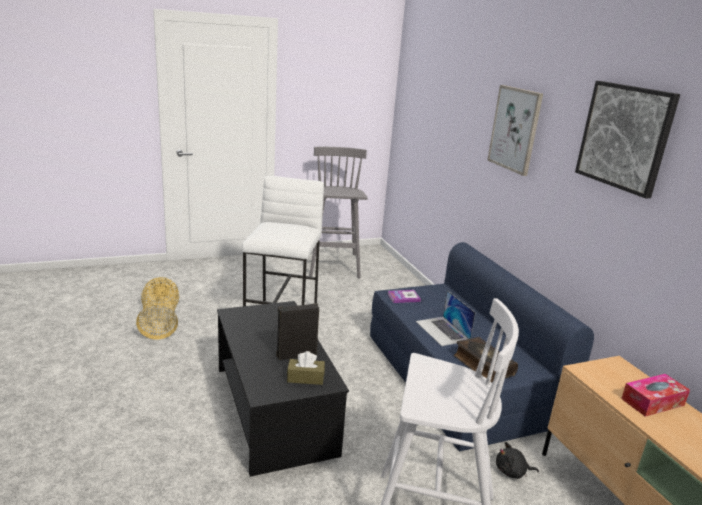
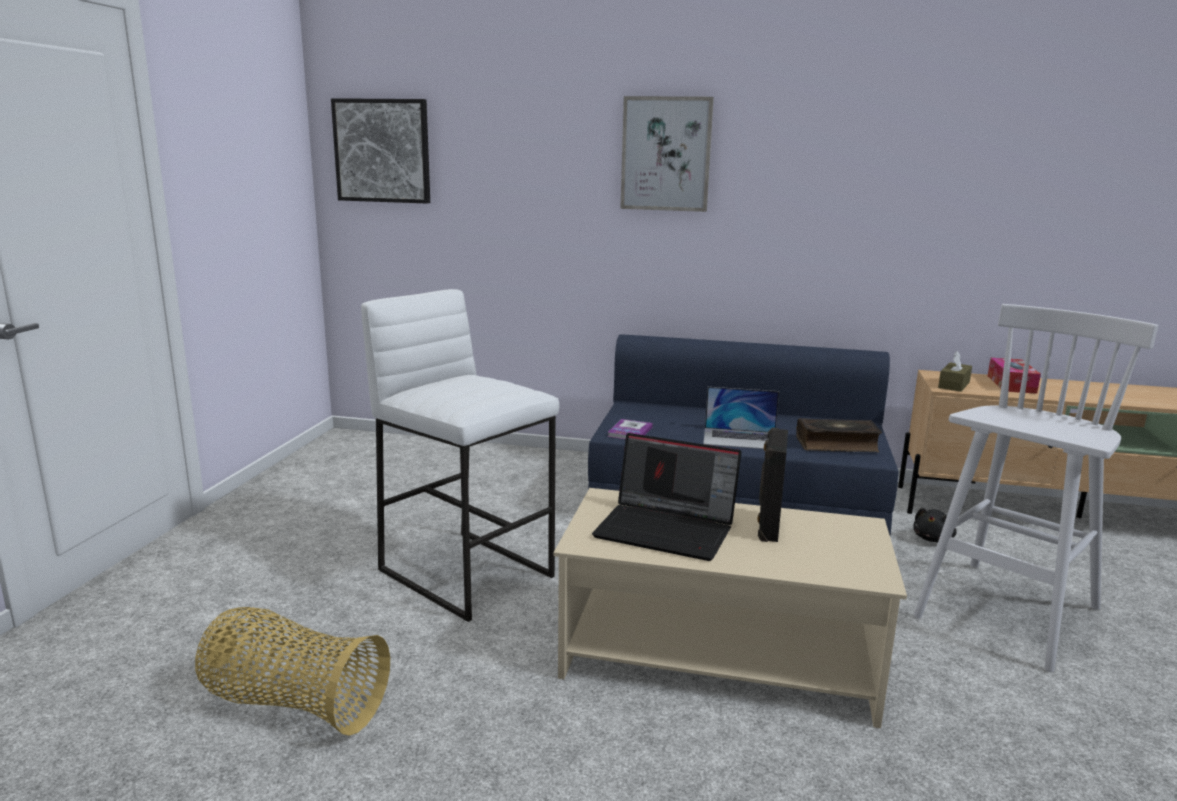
camera: 55 degrees left, 5 degrees down
black coffee table [217,301,349,477] -> beige coffee table [554,488,907,728]
brown tissue box [287,351,325,385] -> brown tissue box moved to [938,351,972,392]
grey stool [309,147,368,279] -> none
picture [575,81,680,199] -> picture moved to [331,98,430,204]
none -> laptop [592,433,741,561]

